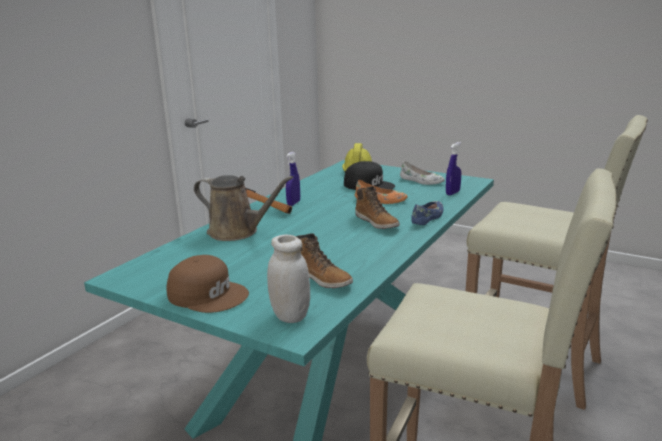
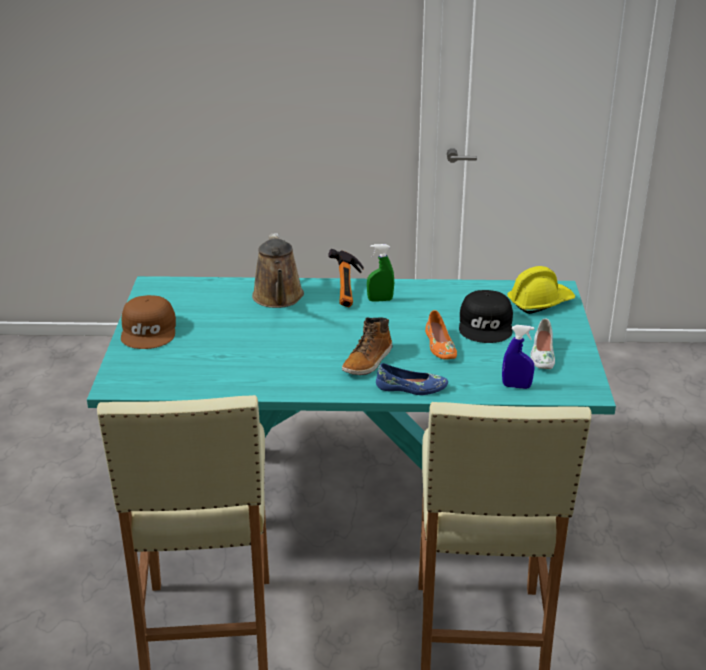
camera: 60 degrees right, 10 degrees up
white jar [267,234,310,323] -> none
blue spray bottle [286,152,300,206] -> green spray bottle [367,244,394,302]
boot [296,233,353,288] -> none

